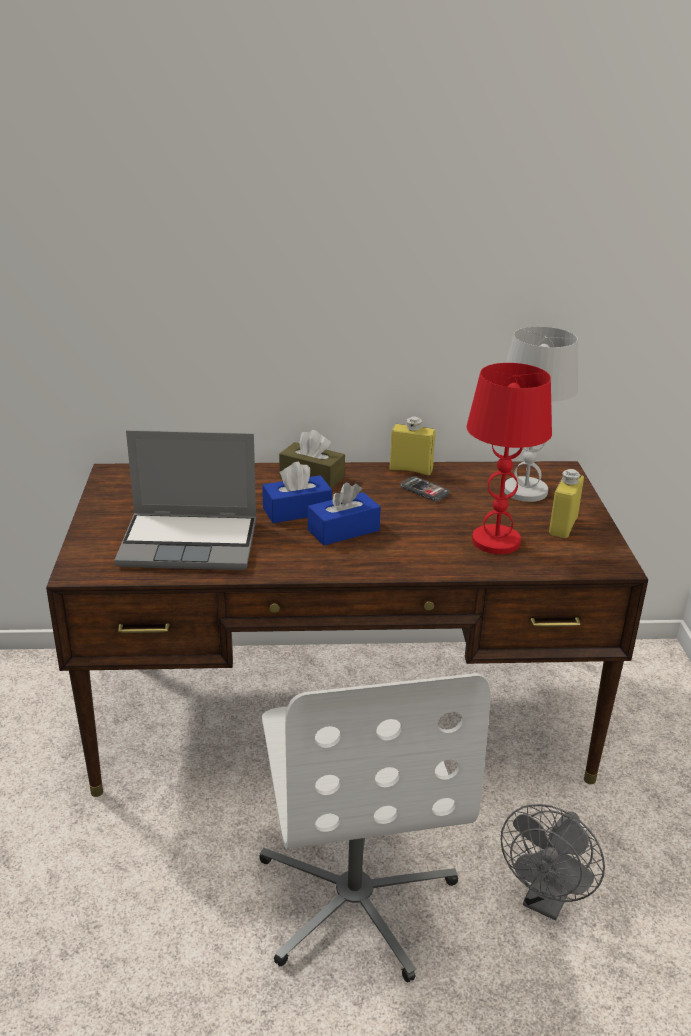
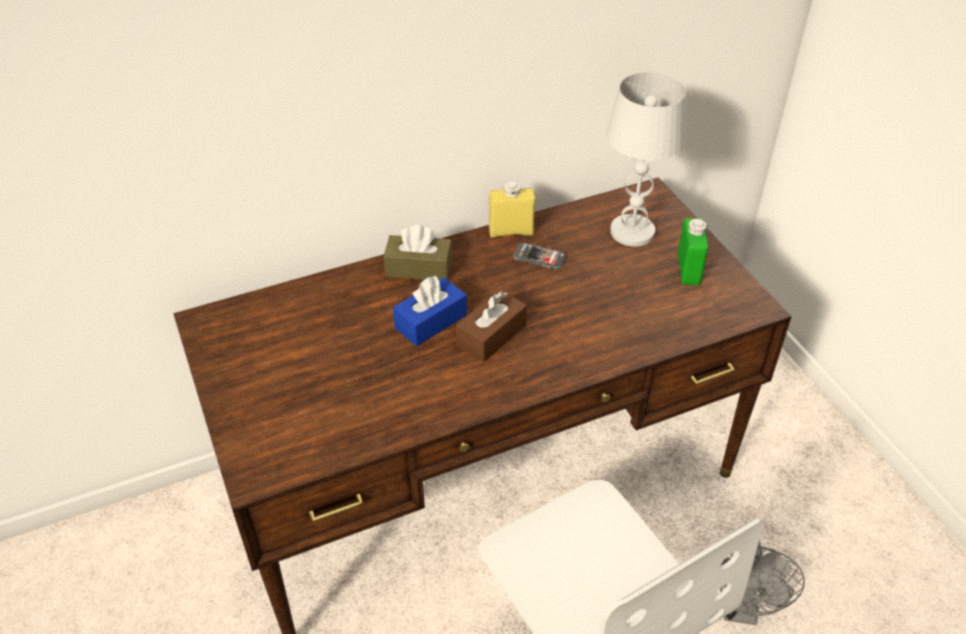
camera: 20 degrees left, 15 degrees up
laptop [114,430,256,570] -> none
blue tissue box [308,482,381,545] -> brown tissue box [456,290,527,362]
red table lamp [467,363,552,554] -> none
yellow bottle [549,469,584,538] -> green bottle [678,218,708,285]

